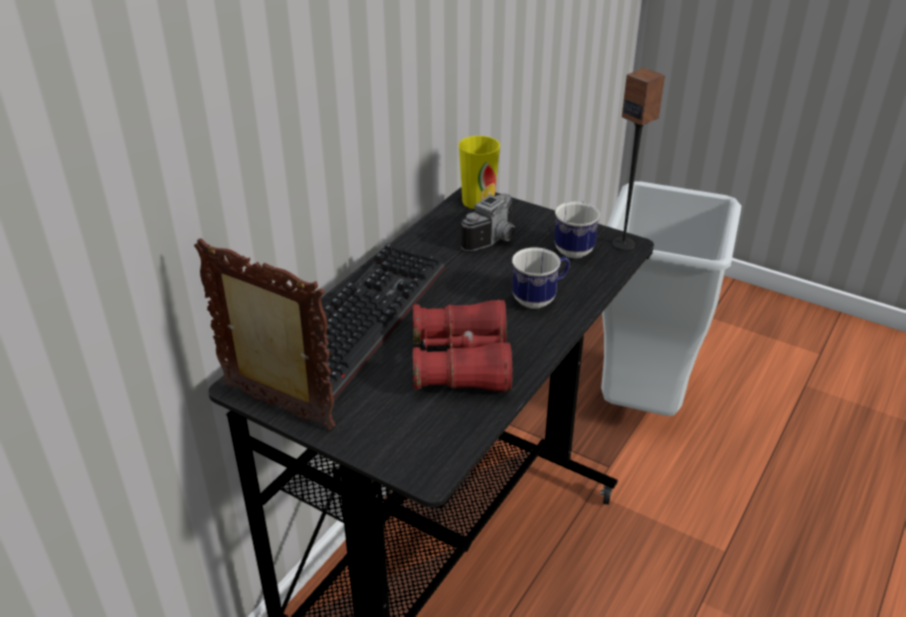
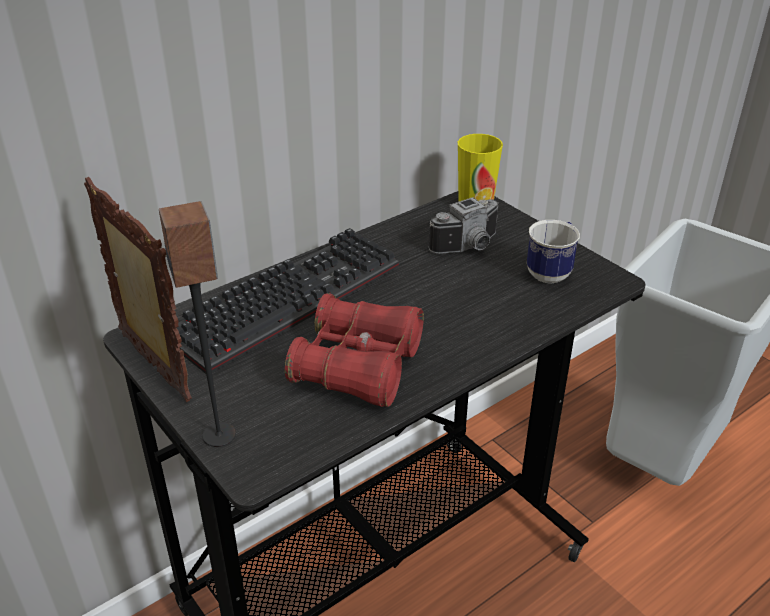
camera: 20 degrees right, 0 degrees up
mug [512,247,570,309] -> none
speaker [612,68,665,250] -> speaker moved to [159,201,236,447]

